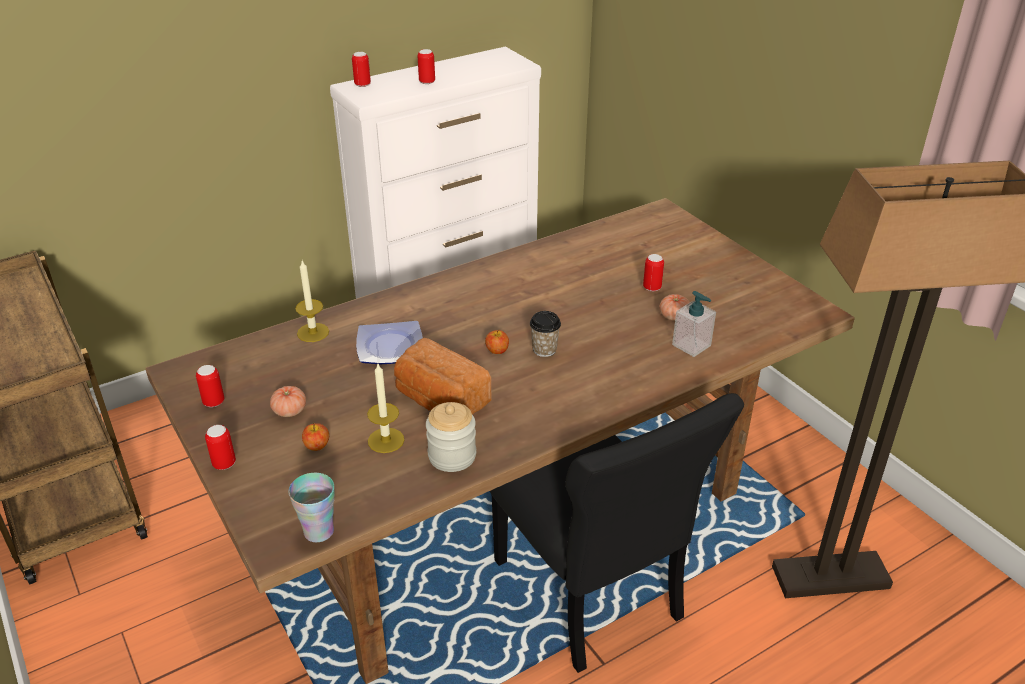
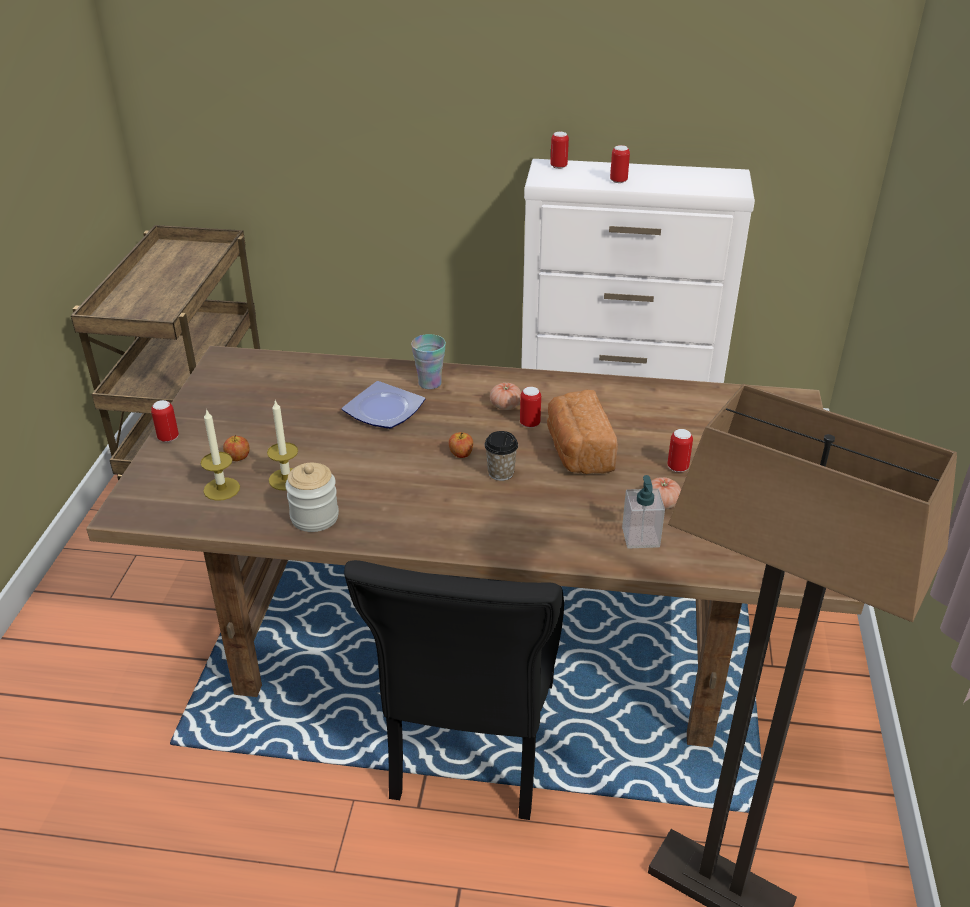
camera: 40 degrees right, 0 degrees up
can [196,365,224,407] -> can moved to [520,387,541,428]
tomato [270,386,306,417] -> tomato moved to [490,383,521,410]
cup [288,473,335,543] -> cup moved to [411,334,446,389]
candle [295,261,329,342] -> candle moved to [200,409,240,501]
bread [394,338,492,415] -> bread moved to [547,390,618,474]

